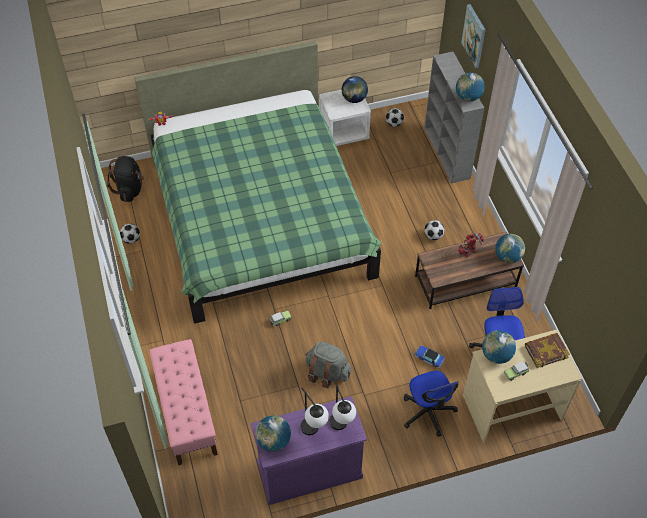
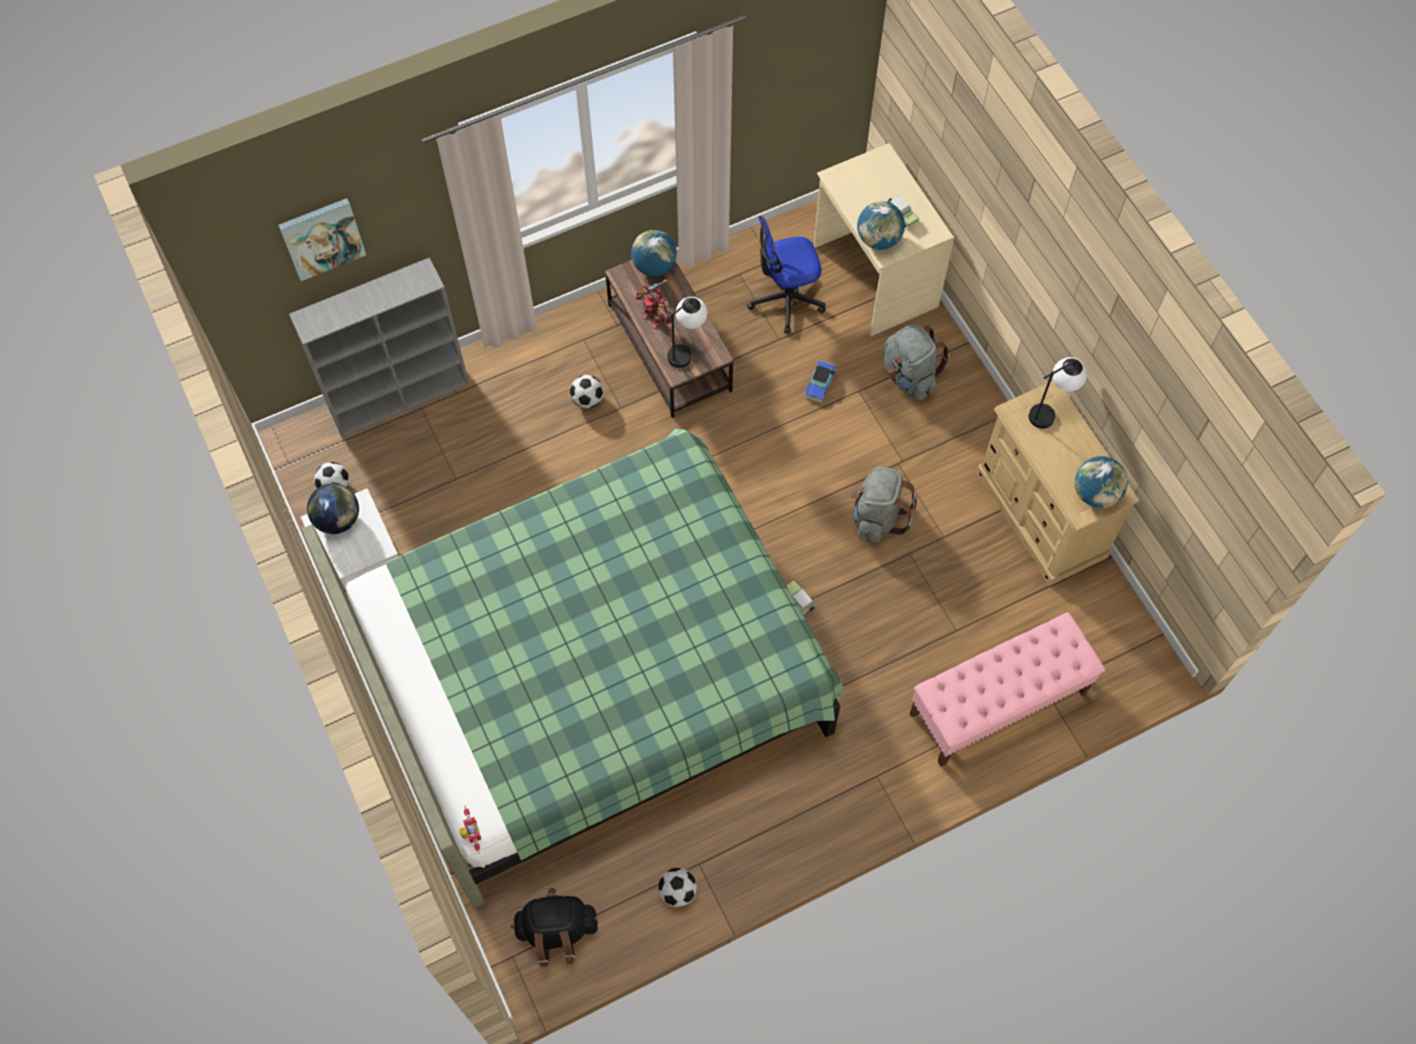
camera: 100 degrees left, 10 degrees up
purple dresser [250,396,367,505] -> beige dresser [976,381,1140,586]
table lamp [301,388,329,435] -> table lamp moved to [665,297,707,368]
office chair [404,371,459,437] -> grey backpack [883,325,950,400]
globe [456,72,485,101] -> none
book [525,333,570,368] -> none

